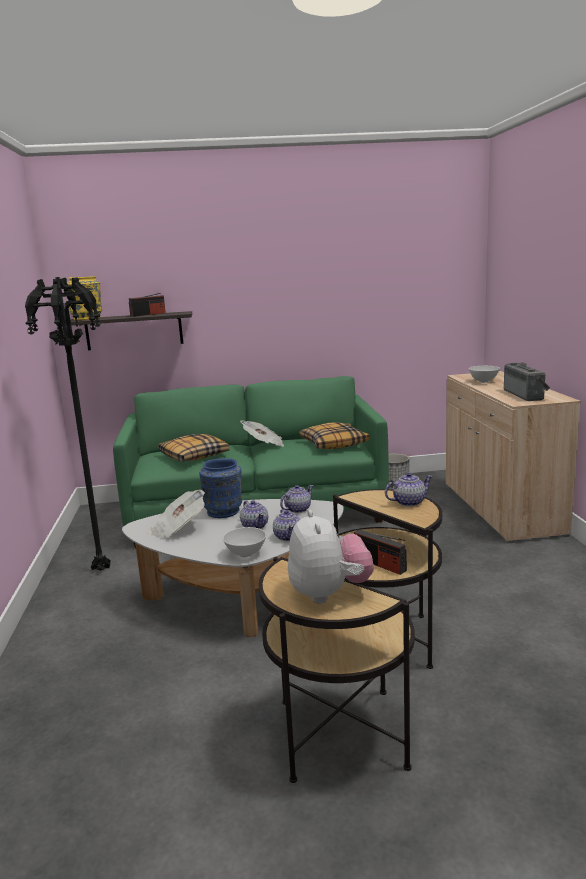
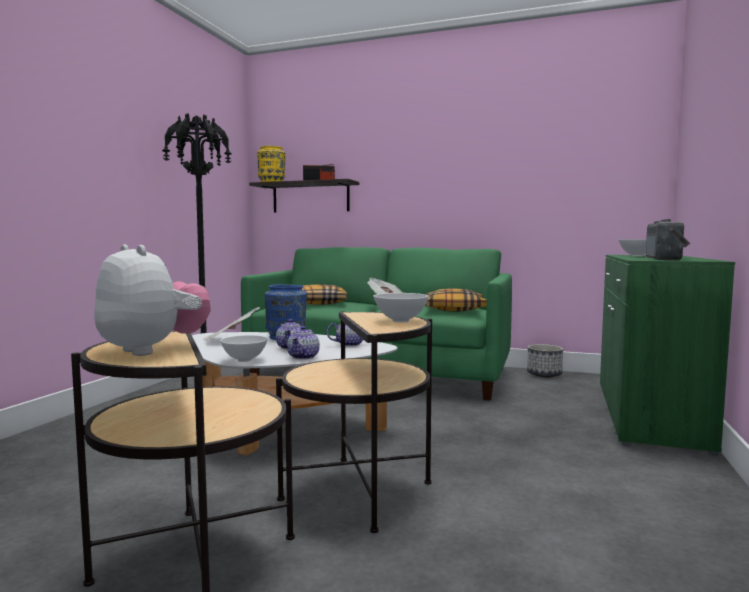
camera: 25 degrees right, 10 degrees down
plush toy [288,510,374,604] -> plush toy turned 60 degrees counterclockwise [94,244,211,356]
radio [354,529,407,575] -> none
teapot [385,473,433,507] -> white bowl [373,293,429,322]
beige cabinet [446,371,581,543] -> green cabinet [600,255,735,456]

